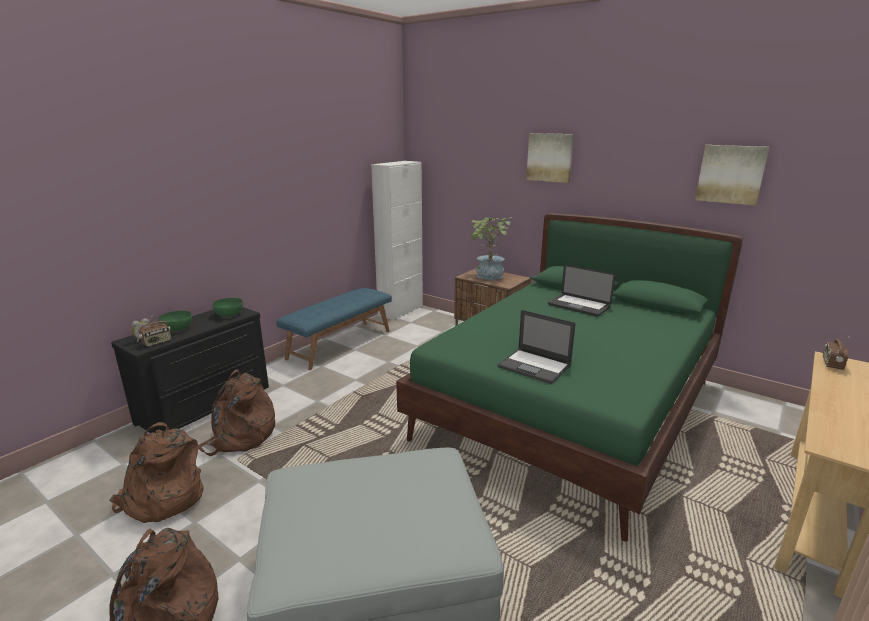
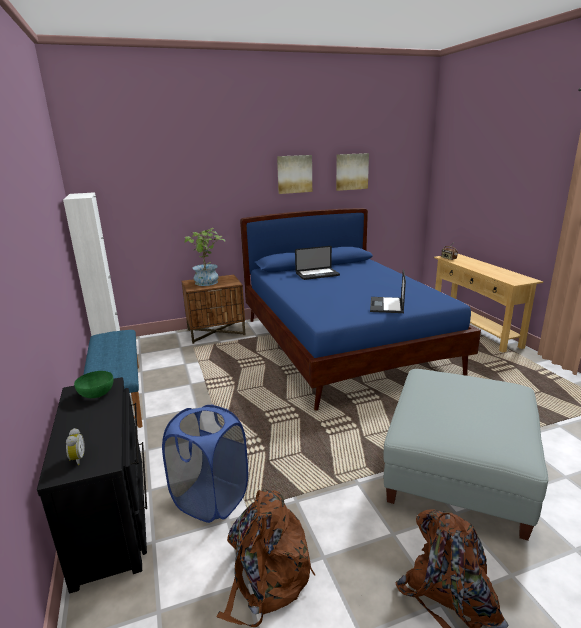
camera: 55 degrees left, 0 degrees up
radio [138,313,171,346] -> none
green bowl [158,311,192,331] -> none
brown backpack [198,369,275,456] -> blue laundry basket [162,404,248,523]
green bed [396,213,743,541] -> blue bed [240,208,481,411]
laptop [497,310,576,384] -> laptop turned 120 degrees clockwise [370,269,406,313]
picture [526,133,574,183] -> picture moved to [277,155,312,194]

